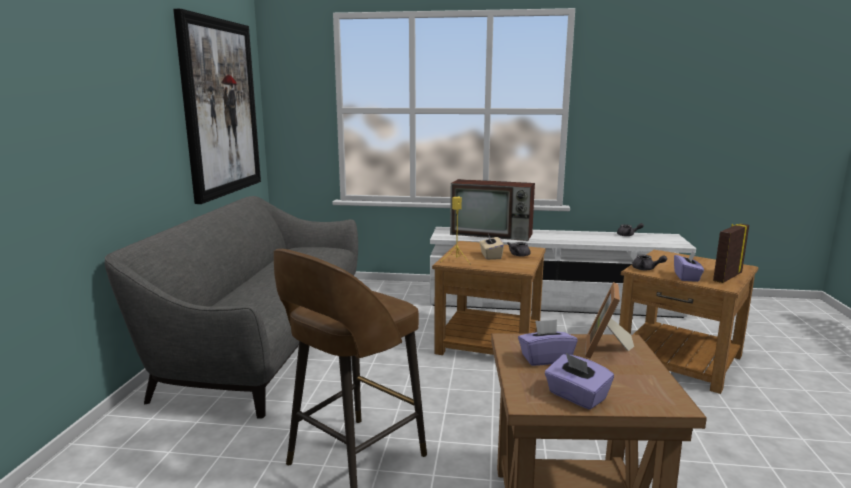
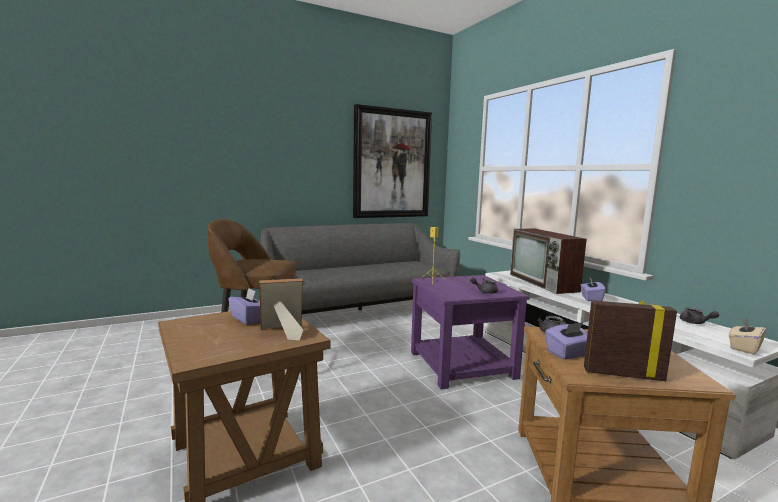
camera: 55 degrees right, 5 degrees down
brown side table [432,241,546,355] -> purple side table [411,275,530,389]
beige tissue box [479,234,504,260] -> beige tissue box moved to [729,318,766,355]
purple tissue box [545,353,614,410] -> purple tissue box moved to [581,278,606,301]

